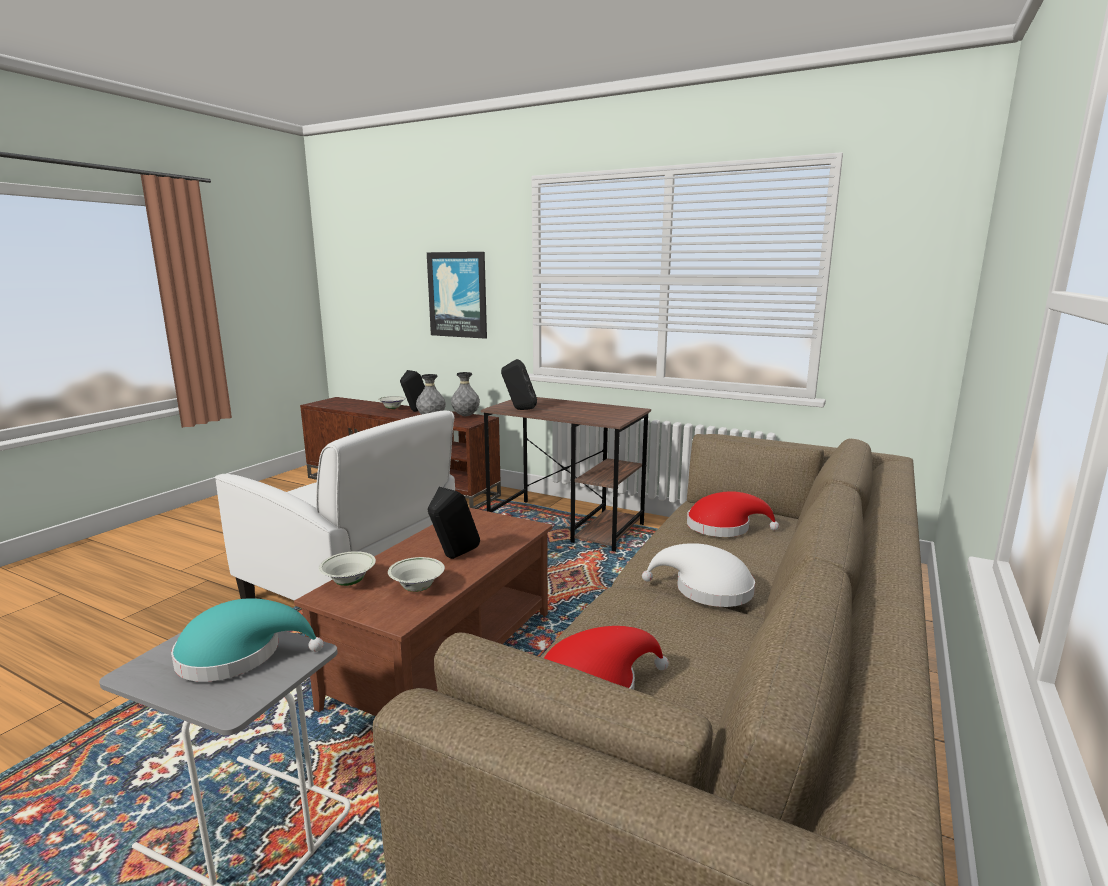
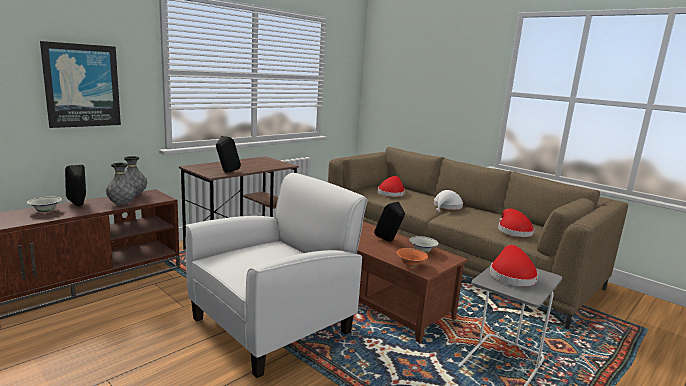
camera: 75 degrees left, 0 degrees up
turquoise hat [171,598,323,682] -> red hat [490,245,538,286]
white bowl [319,551,376,586] -> orange bowl [396,248,428,267]

